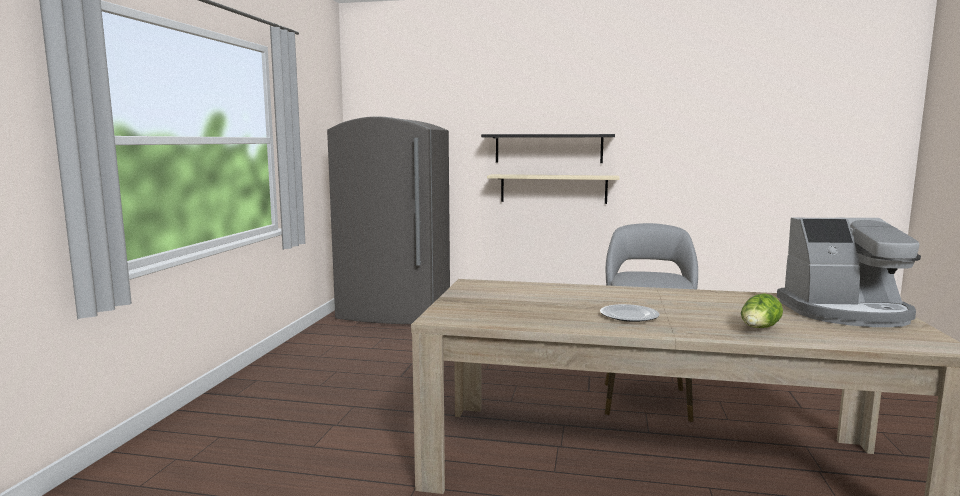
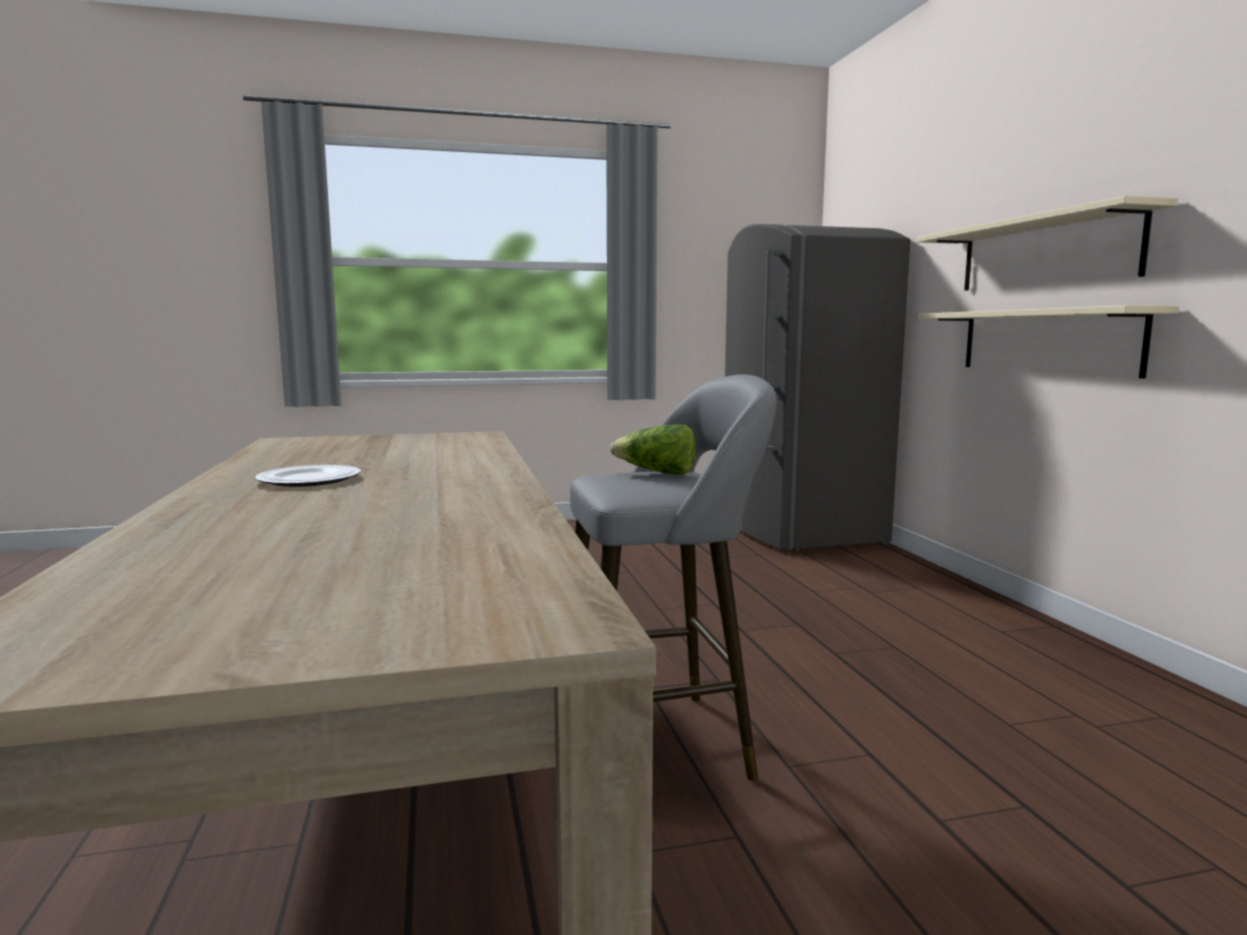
camera: 65 degrees right, 0 degrees up
black shelf [481,134,615,163] -> beige shelf [917,196,1178,291]
lettuce [741,293,783,328] -> lettuce moved to [610,425,696,475]
coffee machine [777,218,921,327] -> none

